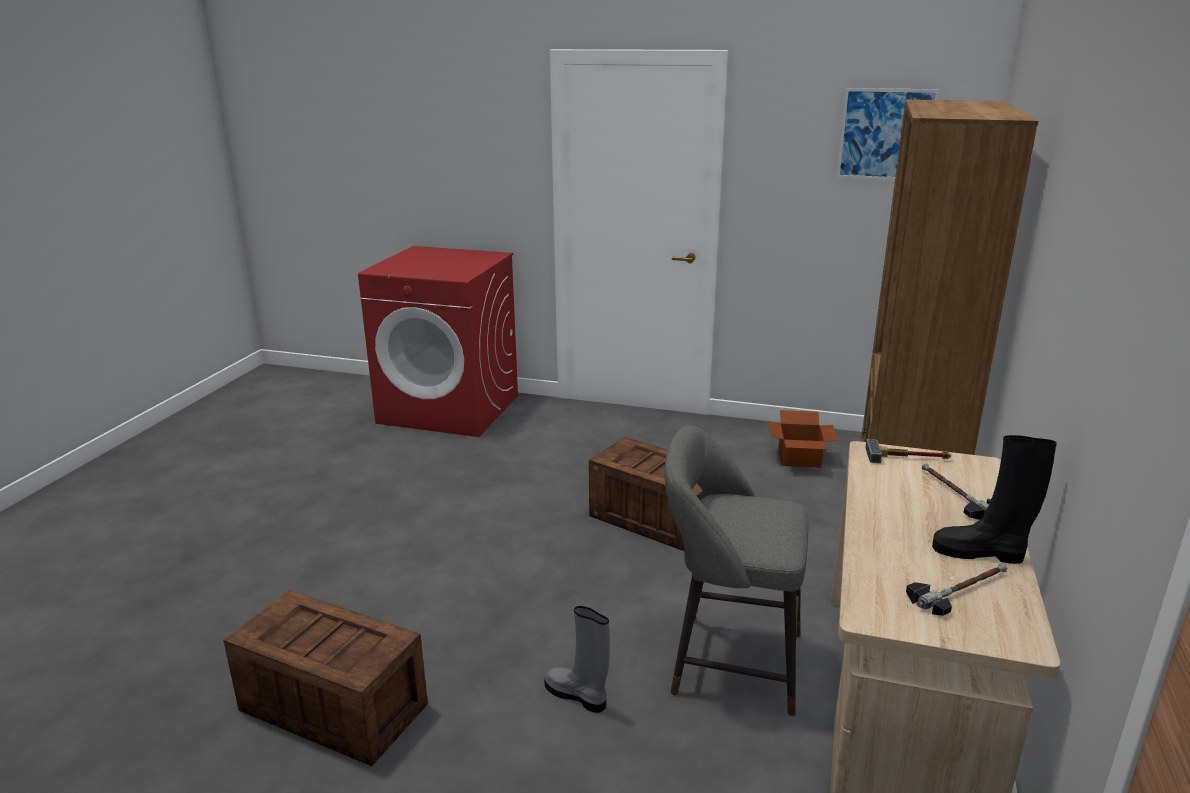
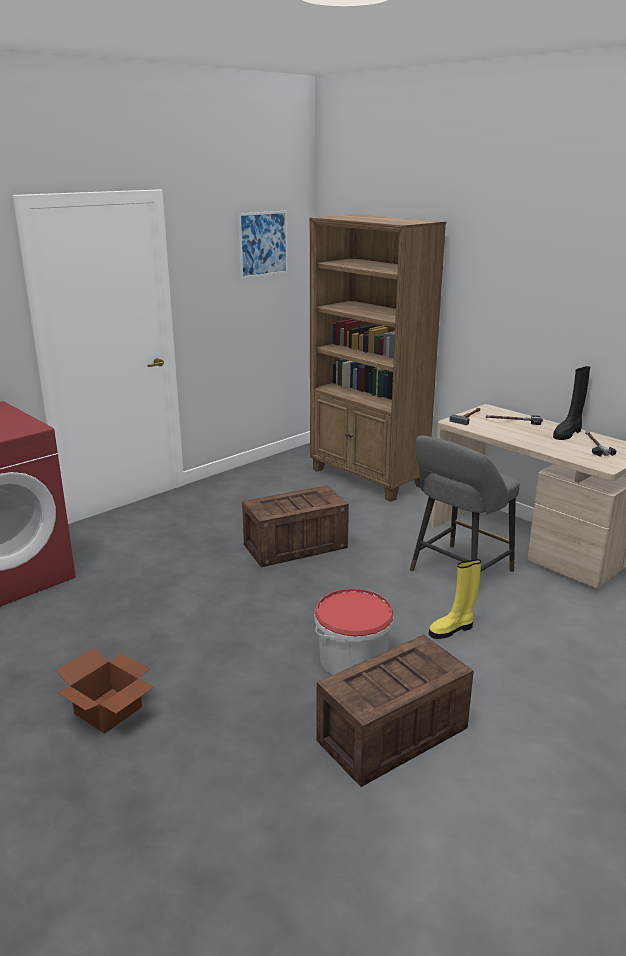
camera: 60 degrees left, 0 degrees up
grey boot [544,606,610,713] -> yellow boot [429,559,481,639]
cardboard box [768,410,838,468] -> cardboard box moved to [56,647,154,734]
none -> bucket [314,589,394,675]

